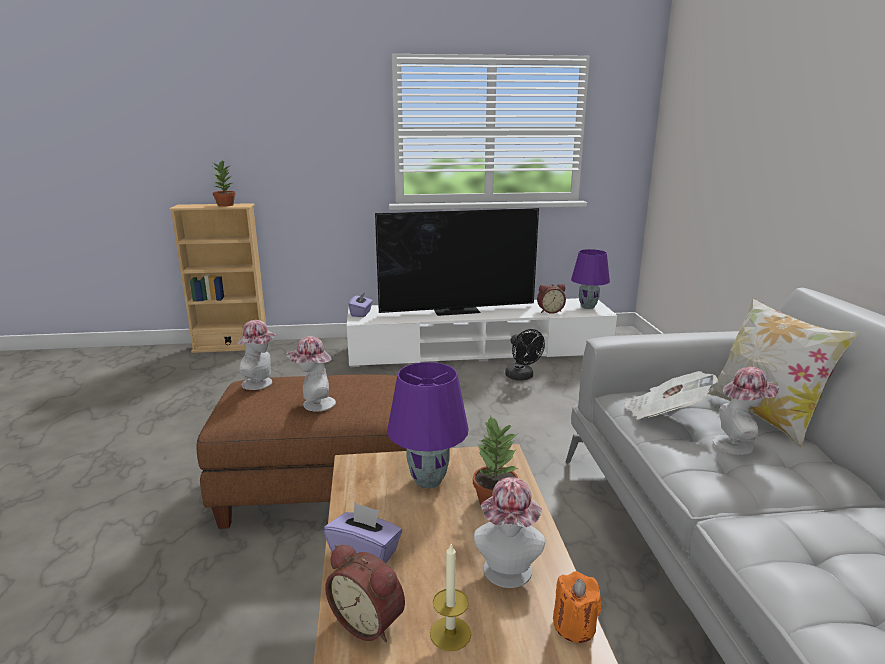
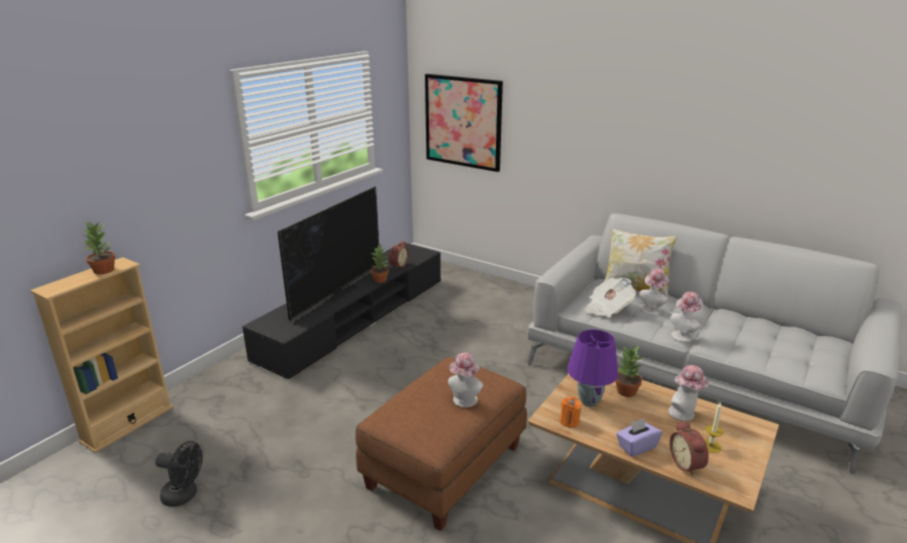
camera: 50 degrees left, 5 degrees up
hat [237,320,277,390] -> hat moved to [670,292,703,342]
alarm clock [325,544,405,642] -> alarm clock turned 90 degrees clockwise [670,420,709,476]
white tv stand [347,298,617,367] -> black tv stand [242,243,441,380]
purple tissue box [348,292,373,317] -> none
black fan [505,329,545,381] -> black fan moved to [155,441,203,507]
orange candle [553,571,602,643] -> orange candle moved to [560,396,582,428]
purple table lamp [571,249,610,309] -> none
none -> potted plant [371,244,389,283]
none -> picture [425,74,503,172]

